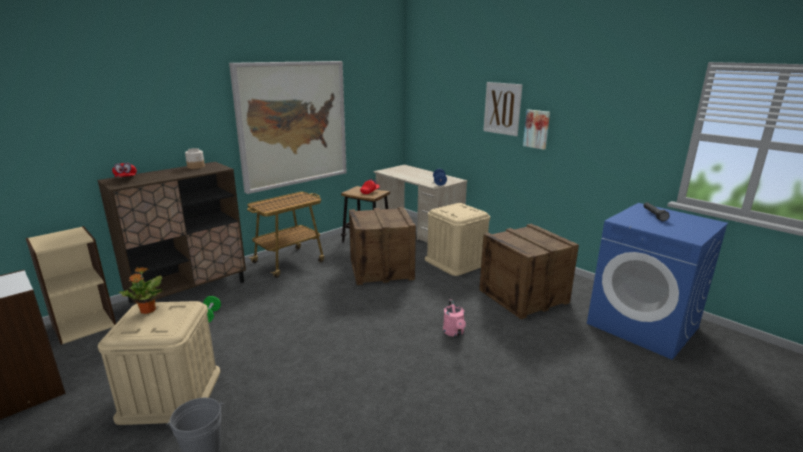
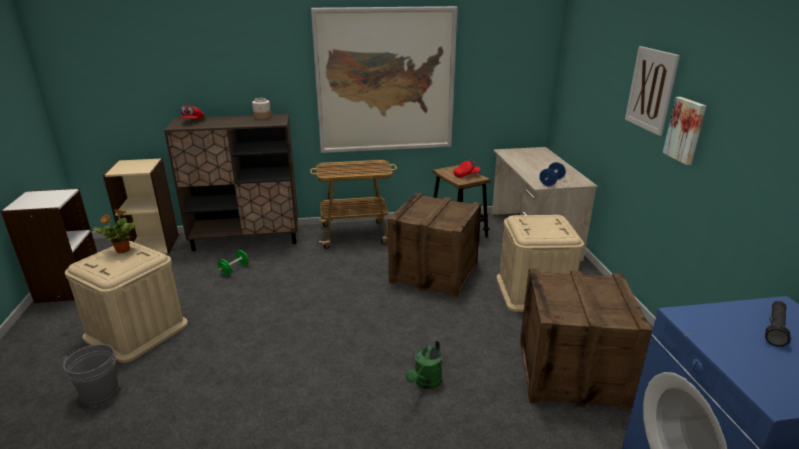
camera: 35 degrees right, 5 degrees up
pink watering can [443,299,466,337] -> green watering can [406,340,442,389]

